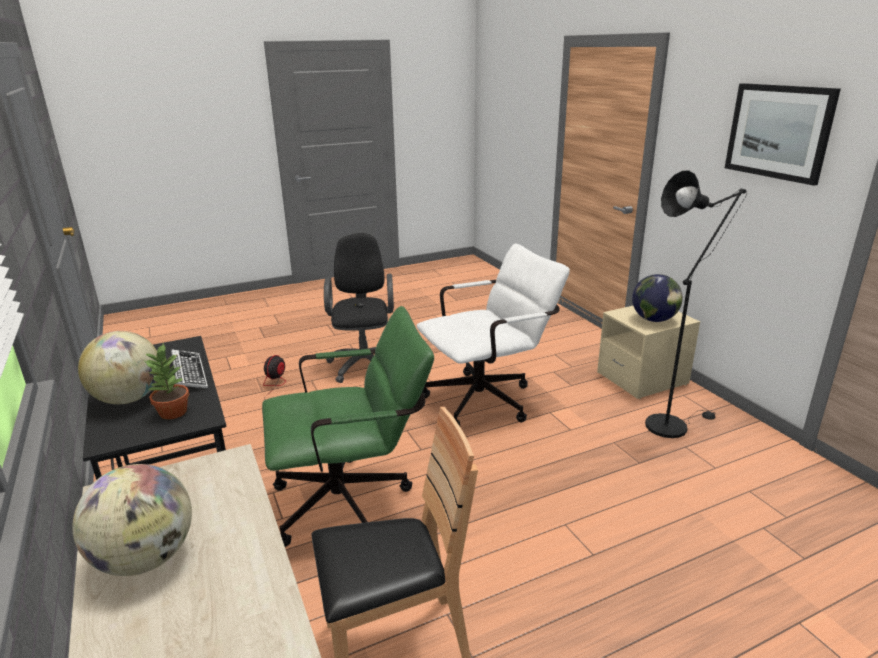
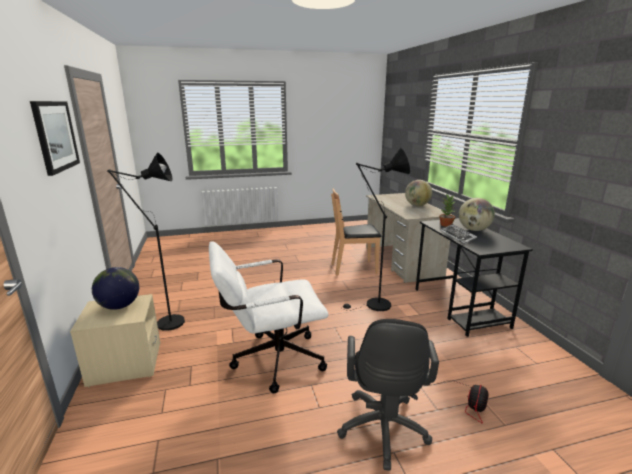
camera: 170 degrees left, 5 degrees down
green office chair [262,306,434,547] -> black floor lamp [341,148,410,311]

